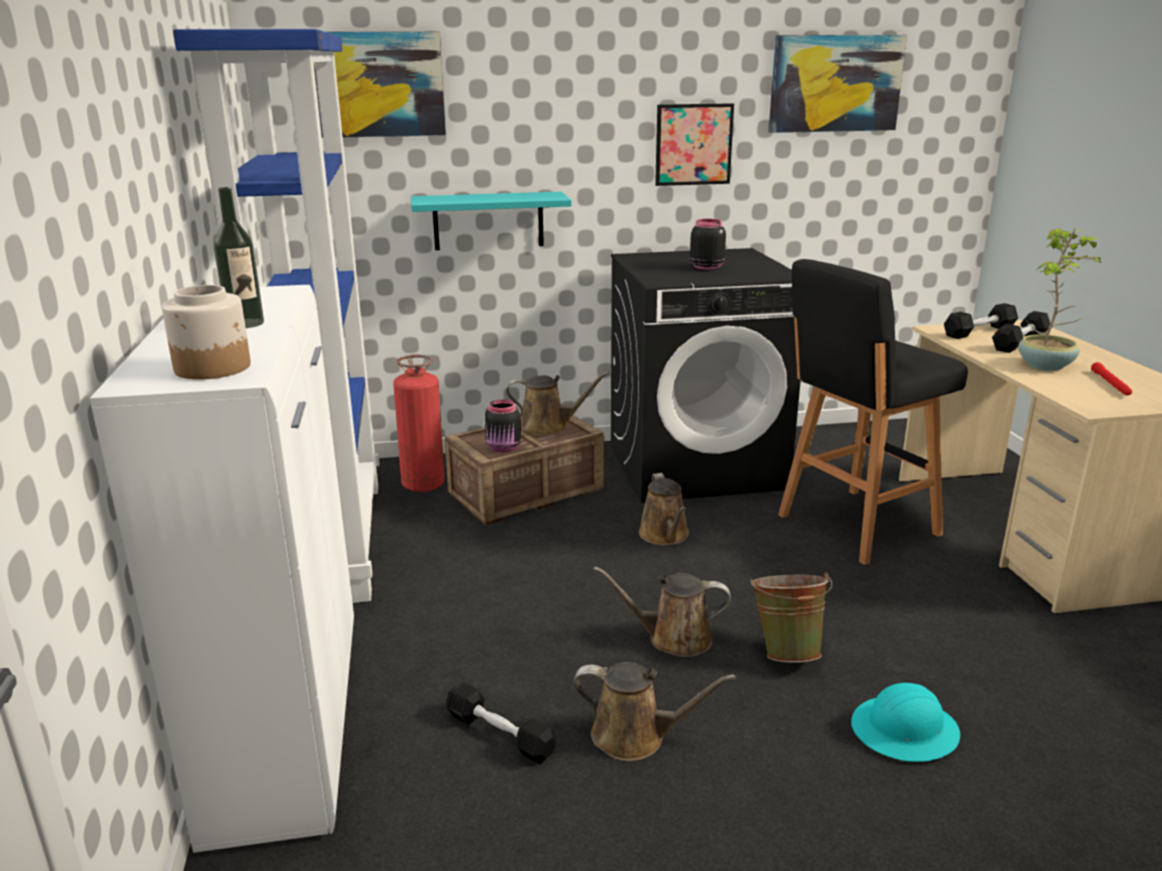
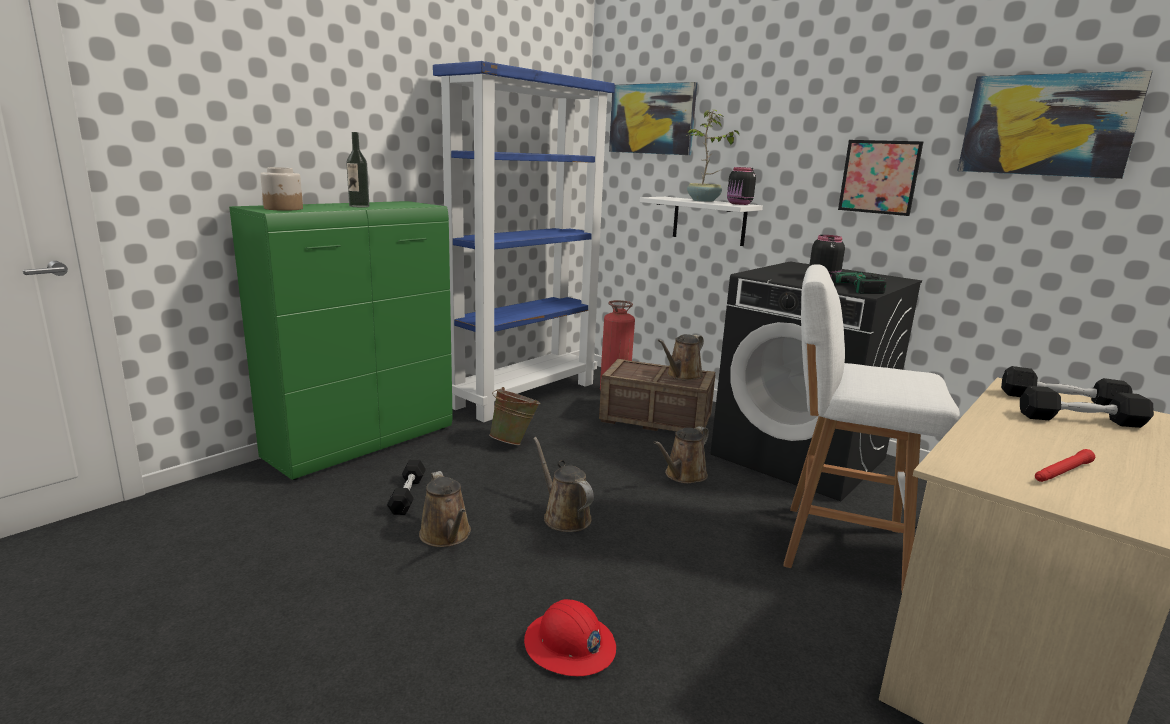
camera: 50 degrees right, 5 degrees down
white cabinet [89,285,354,853] -> green cabinet [229,201,453,480]
turquoise shelf [411,192,572,250] -> white shelf [640,197,763,246]
black jar [485,399,521,453] -> black jar moved to [727,167,756,205]
brown watering can [506,372,610,436] -> brown watering can turned 75 degrees clockwise [658,334,704,380]
green bucket [750,573,833,663] -> green bucket moved to [489,387,540,445]
black stool [778,259,968,565] -> white stool [783,264,960,592]
turquoise hard hat [851,683,960,762] -> red hard hat [524,599,616,676]
potted plant [1018,228,1104,371] -> potted plant moved to [686,110,739,202]
none -> power drill [831,272,890,294]

